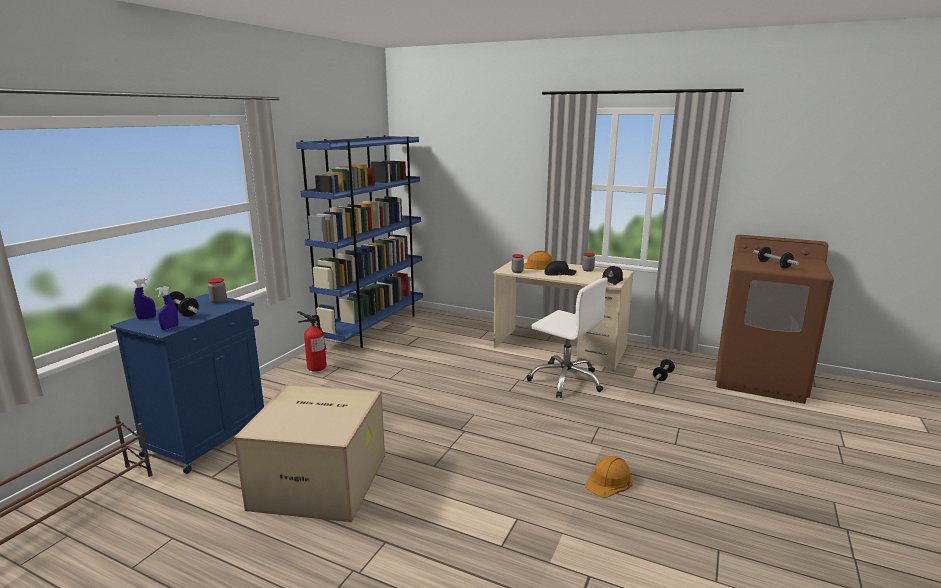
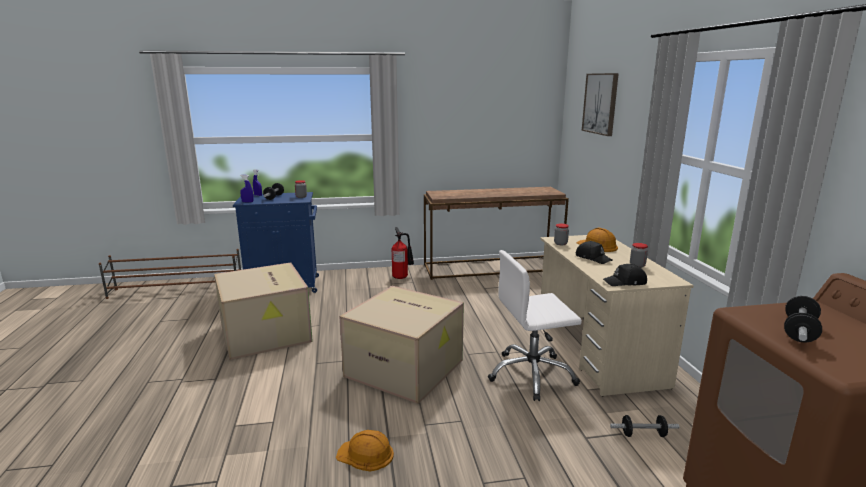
camera: 55 degrees right, 0 degrees up
blue bookcase [296,135,423,348] -> brown console table [424,187,569,280]
white office chair [527,278,608,398] -> white office chair turned 75 degrees clockwise [488,250,582,401]
none -> cardboard box [339,286,464,404]
none -> picture [582,73,619,136]

